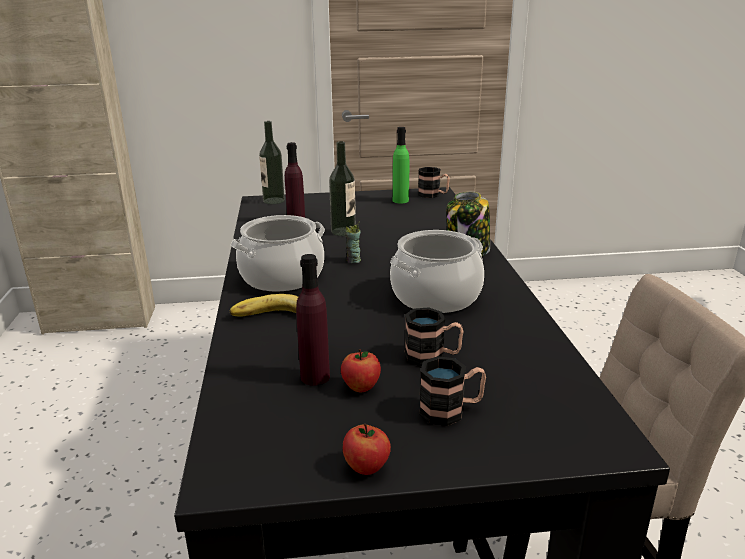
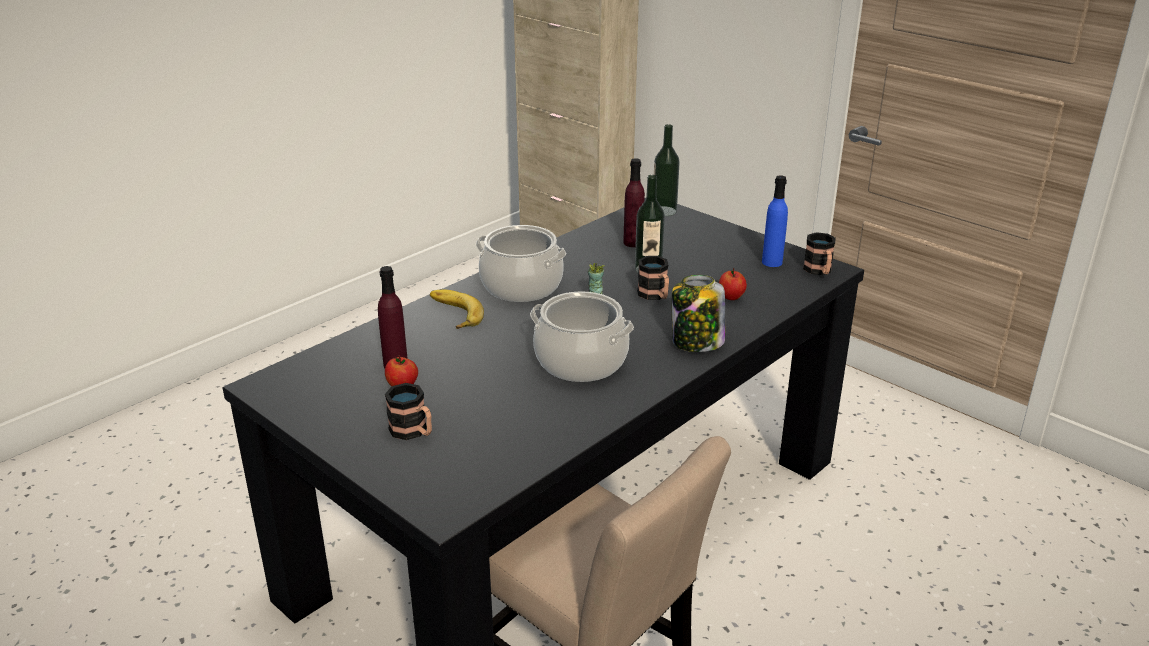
camera: 50 degrees right, 5 degrees up
apple [342,423,391,475] -> apple moved to [719,268,747,300]
green bottle [393,127,409,203] -> blue bottle [762,175,788,267]
mug [405,308,464,366] -> mug moved to [637,256,669,300]

